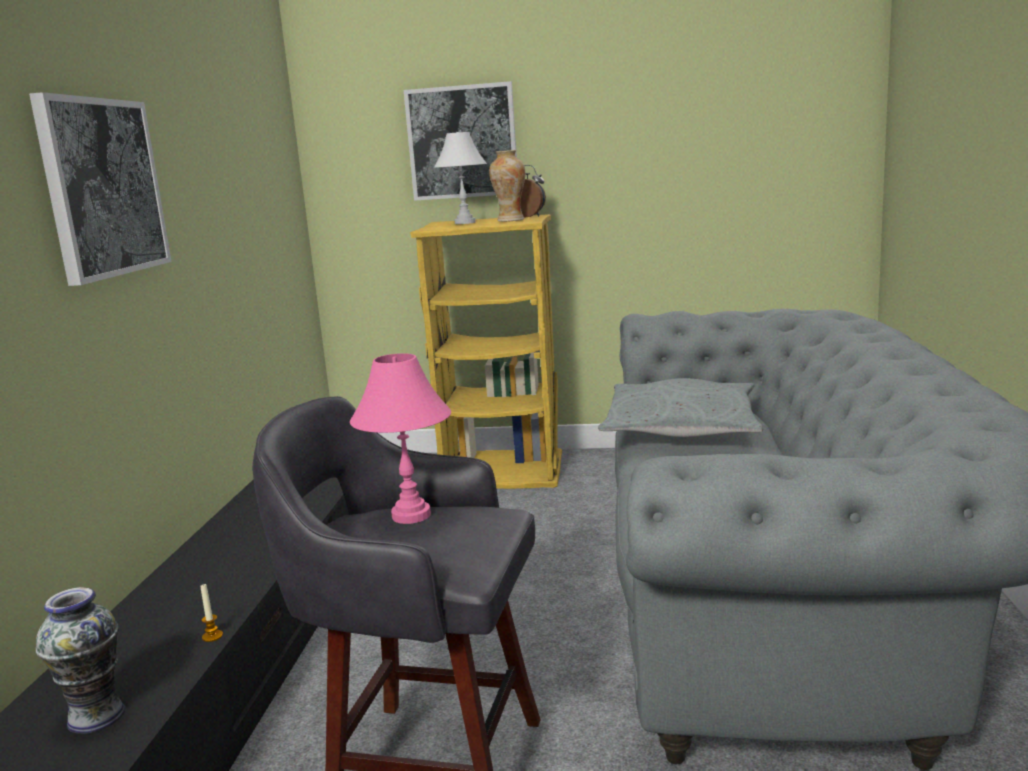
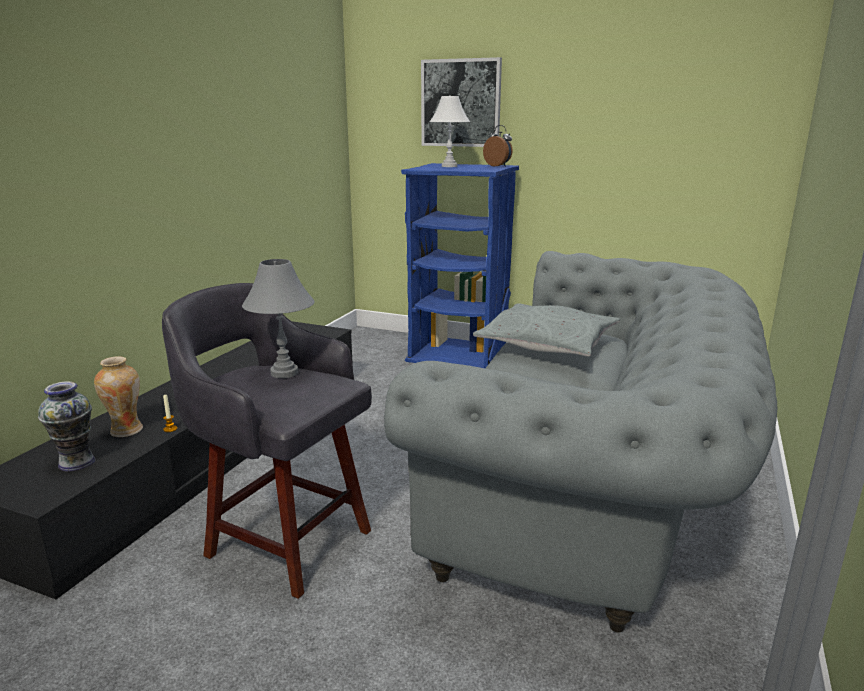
camera: 15 degrees right, 5 degrees up
picture [29,92,171,286] -> none
pink table lamp [350,353,451,524] -> grey table lamp [242,259,315,378]
yellow bookcase [410,214,562,489] -> blue bookcase [401,163,519,368]
vase [489,150,525,222] -> vase moved to [94,356,143,437]

